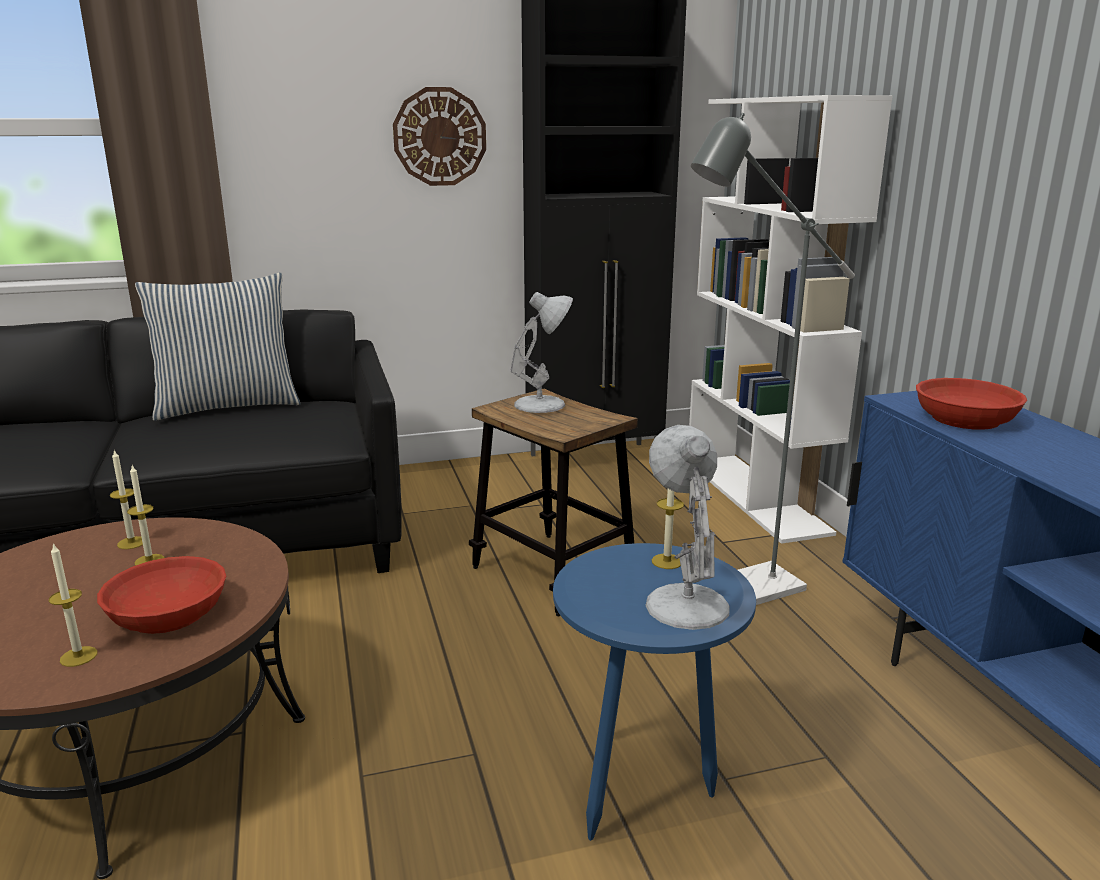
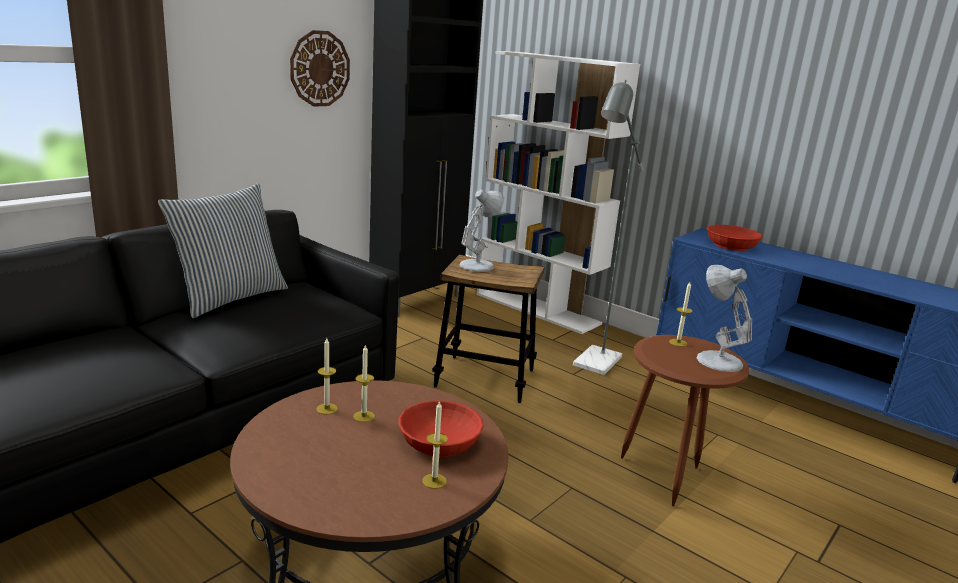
camera: 35 degrees left, 0 degrees up
blue side table [553,543,756,841] -> brown side table [621,335,749,506]

